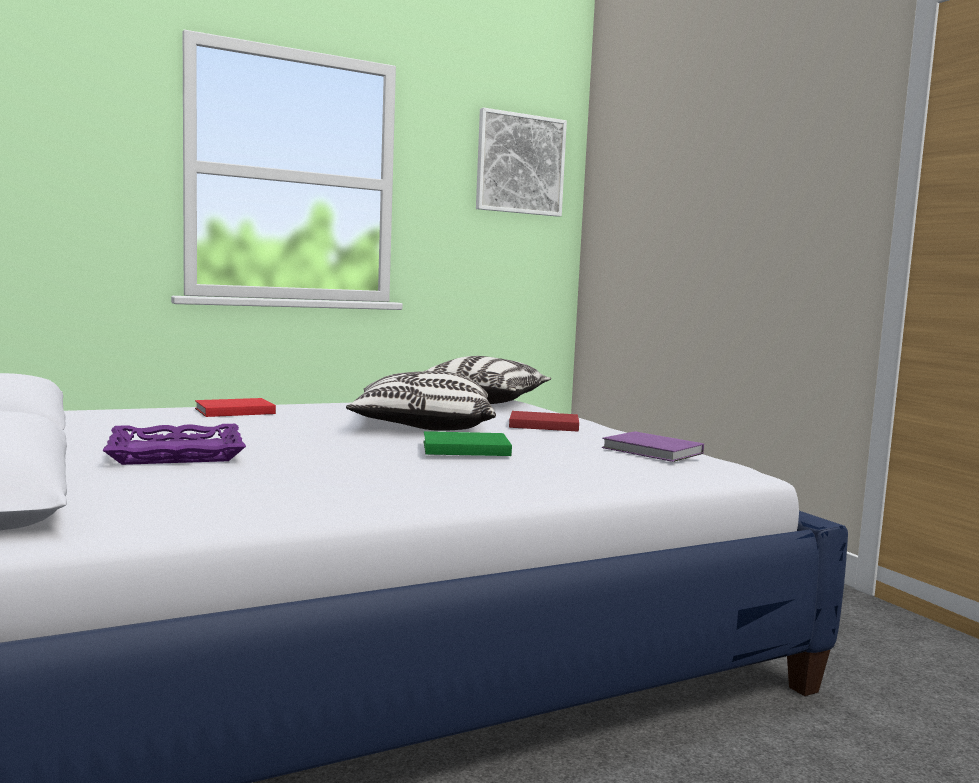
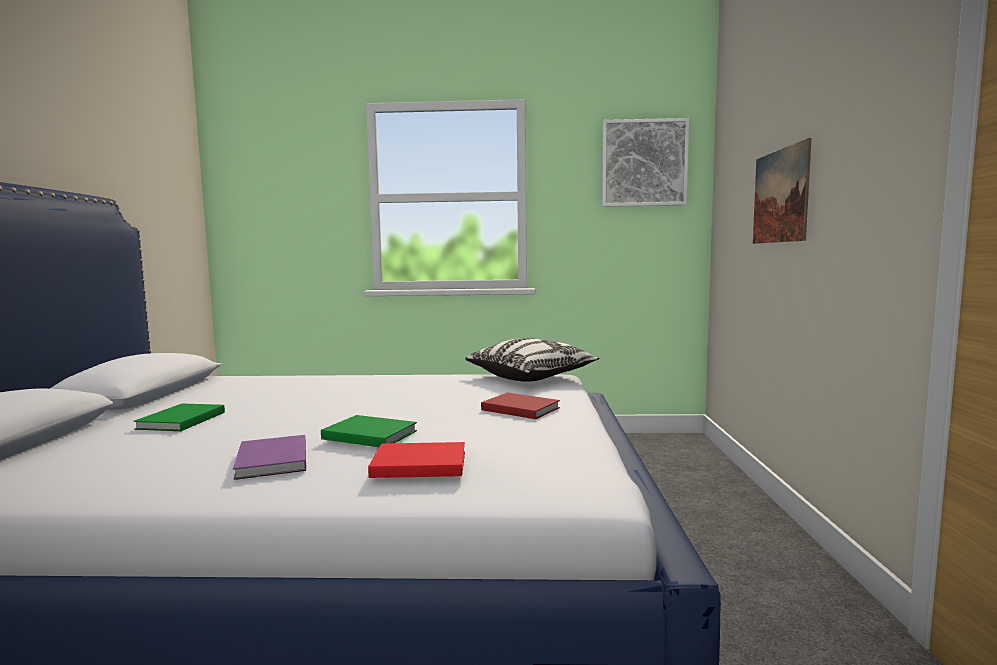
camera: 30 degrees right, 0 degrees up
purple tray [103,424,246,465] -> green book [134,403,225,431]
red book [195,398,276,417] -> red book moved to [368,442,465,478]
pillow [346,371,496,431] -> none
purple book [602,431,704,462] -> purple book moved to [233,435,306,480]
none -> picture [753,138,812,244]

